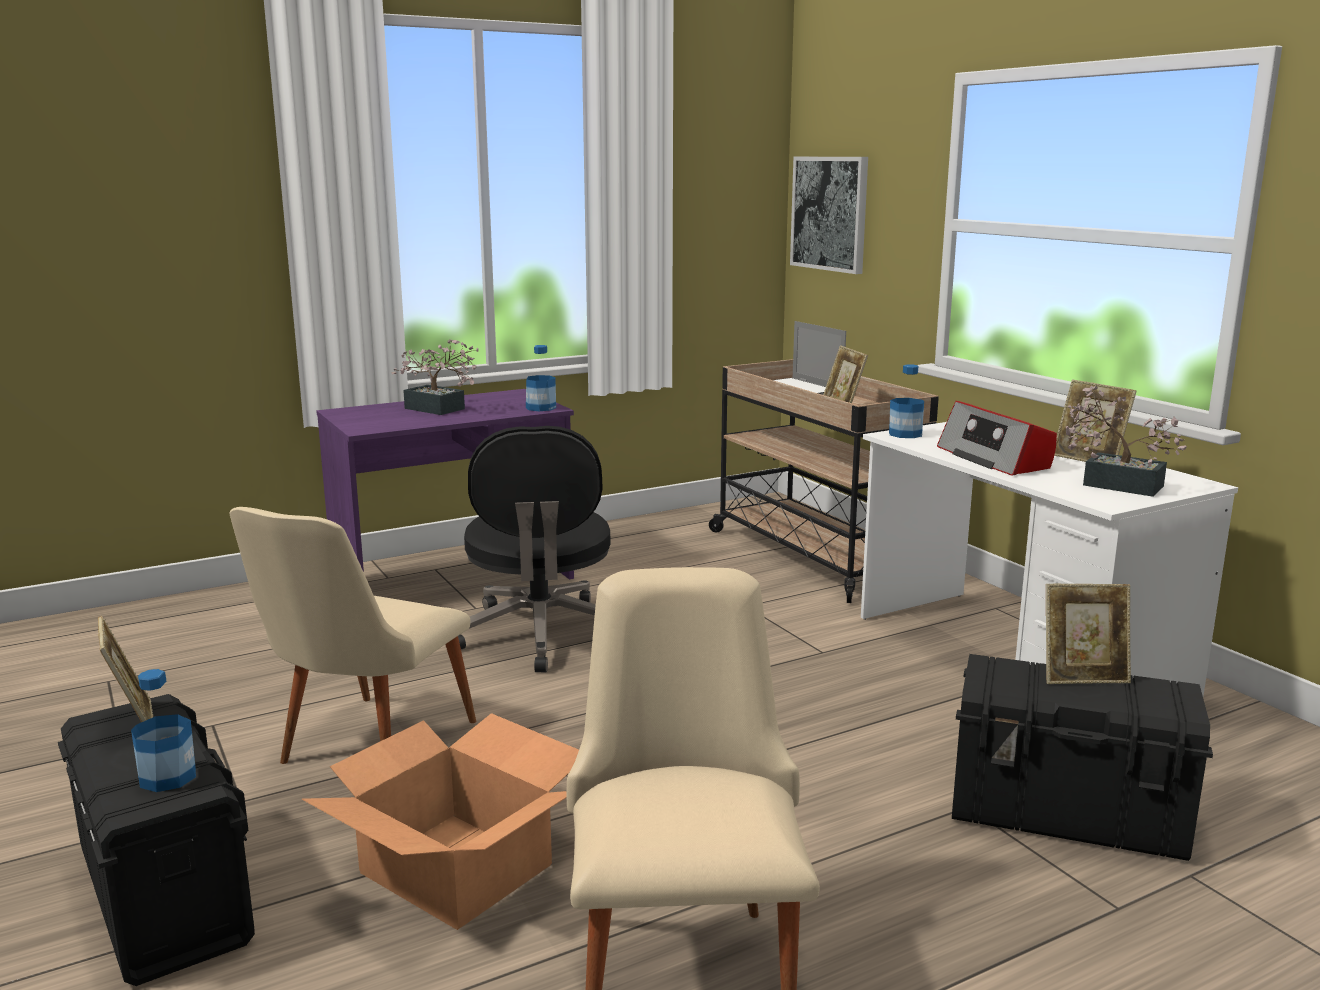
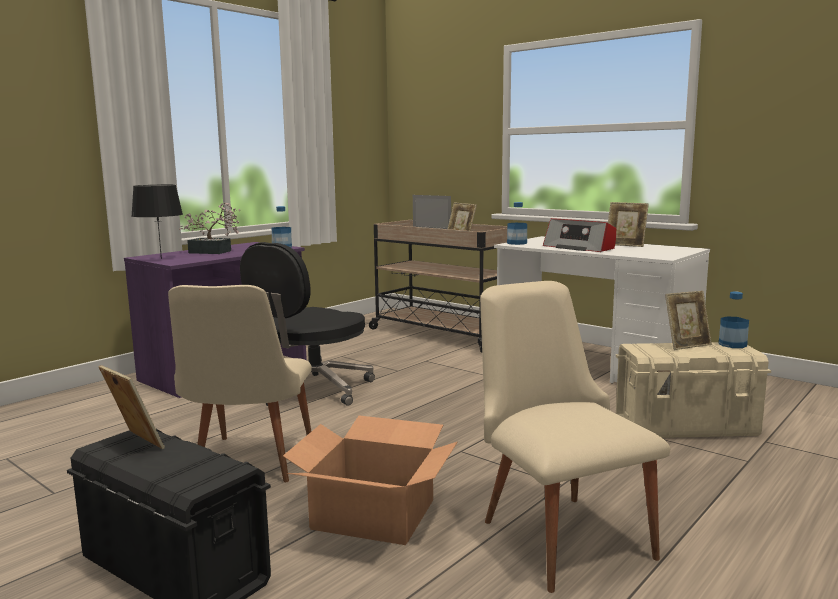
camera: 20 degrees left, 5 degrees down
bottle [131,669,196,792] -> bottle moved to [719,291,749,348]
black office chair [458,426,611,672] -> black office chair turned 60 degrees clockwise [240,242,375,406]
picture [790,157,868,274] -> none
black storage box [952,654,1213,861] -> beige storage box [616,342,771,438]
potted plant [1066,385,1187,497] -> none
none -> black table lamp [132,184,183,259]

